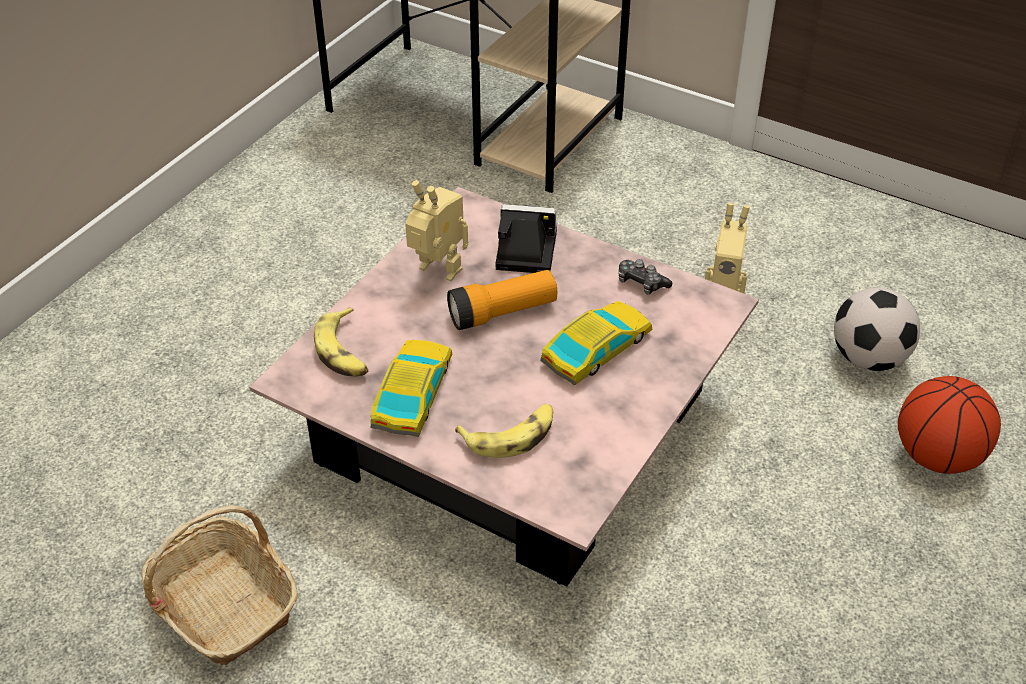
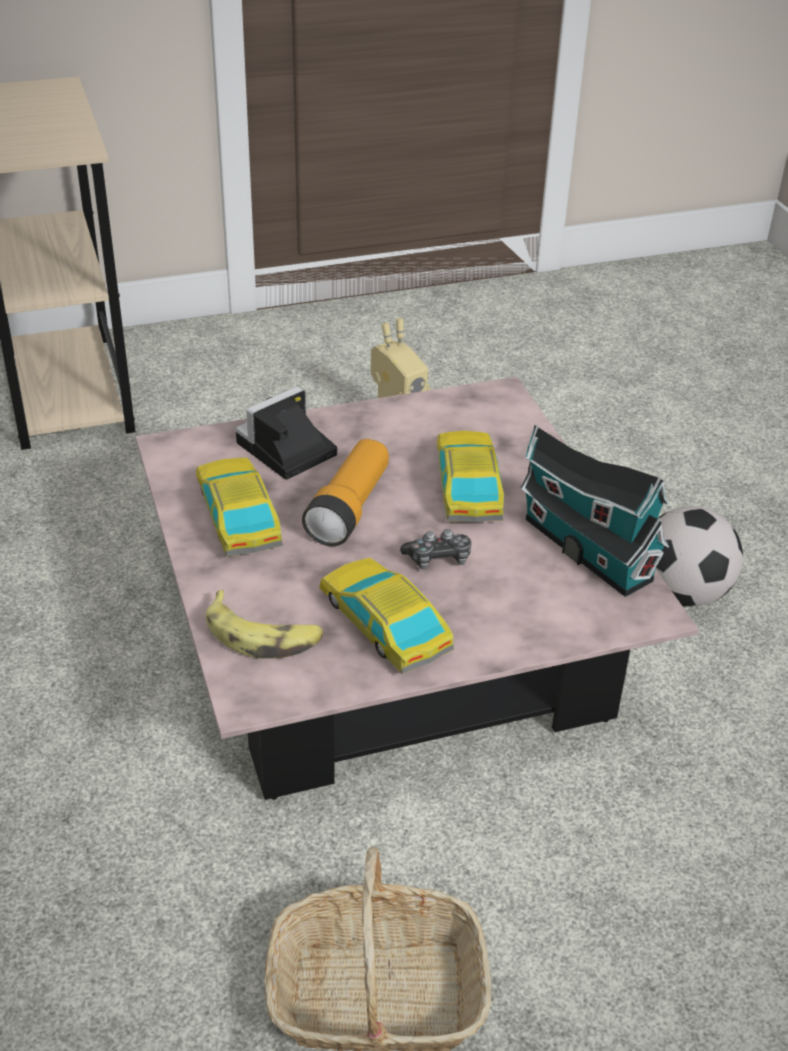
camera: 50 degrees left, 5 degrees down
toy robot [405,180,468,281] -> toy car [196,458,283,557]
banana [455,404,553,458] -> none
game controller [618,259,672,294] -> game controller moved to [400,529,471,569]
football [834,287,920,371] -> football moved to [656,506,743,607]
basketball [898,376,1001,474] -> none
none -> toy house [520,425,670,597]

